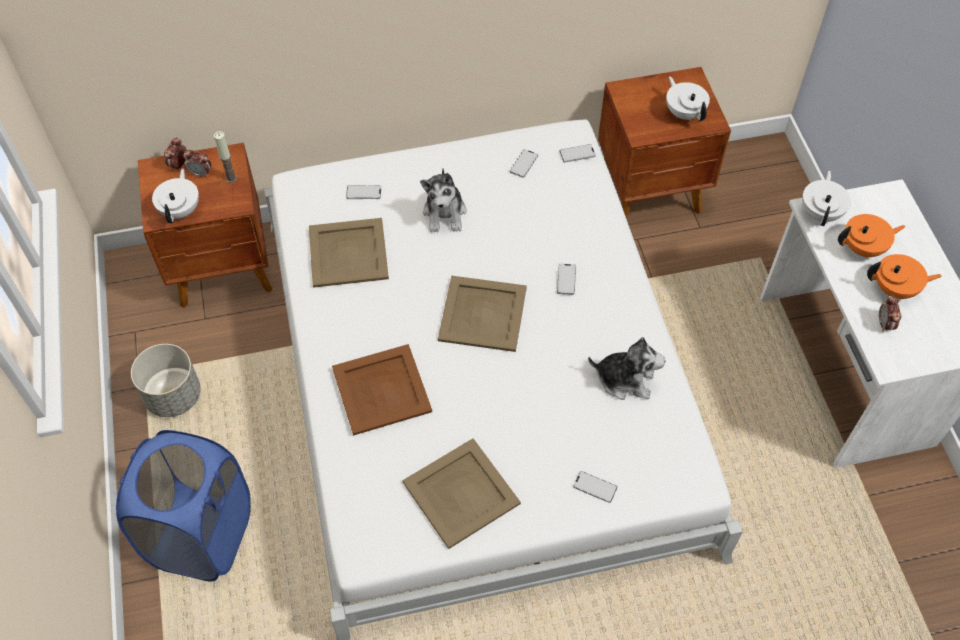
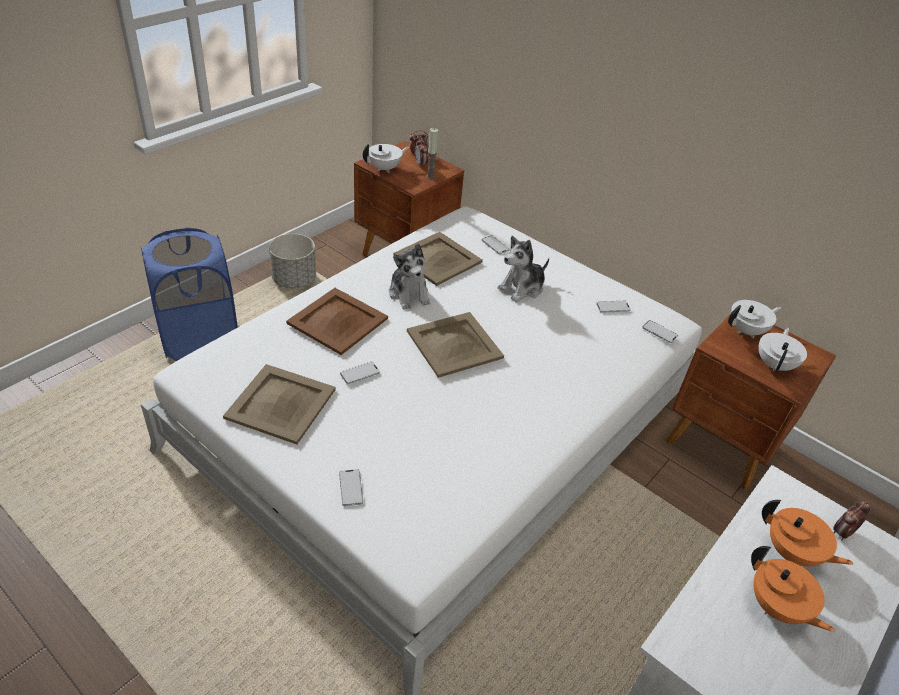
camera: 50 degrees right, 15 degrees down
phone [557,264,576,295] -> phone moved to [340,362,380,384]
plush toy [588,337,665,400] -> plush toy moved to [389,244,430,310]
white teapot [802,171,851,226] -> white teapot moved to [728,300,781,338]
alarm clock [879,295,901,332] -> alarm clock moved to [833,501,871,540]

